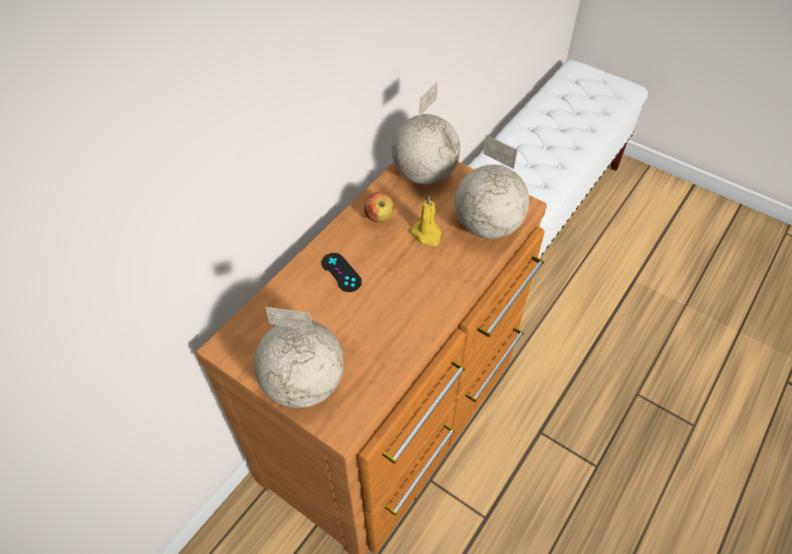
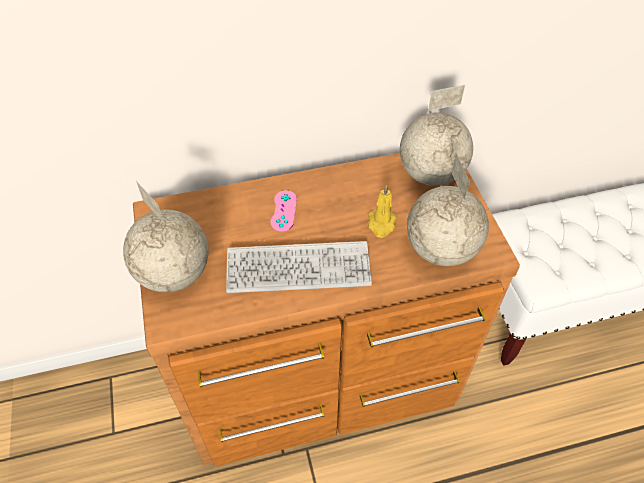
camera: 40 degrees right, 0 degrees up
black game controller [321,253,362,292] -> pink game controller [270,190,297,231]
apple [364,192,394,222] -> none
none -> keyboard [226,241,372,293]

